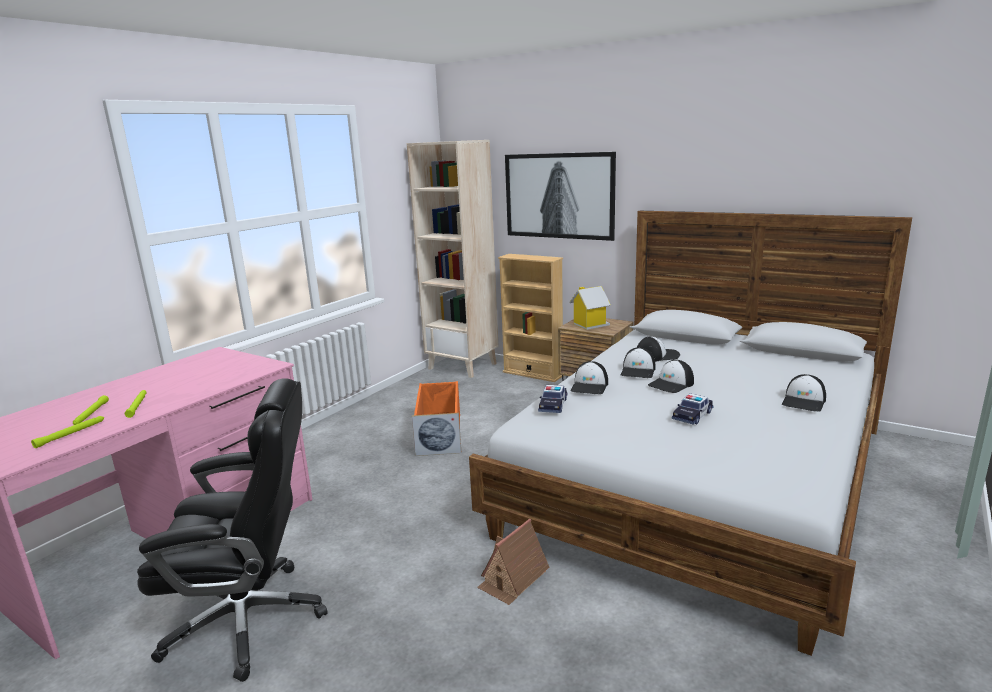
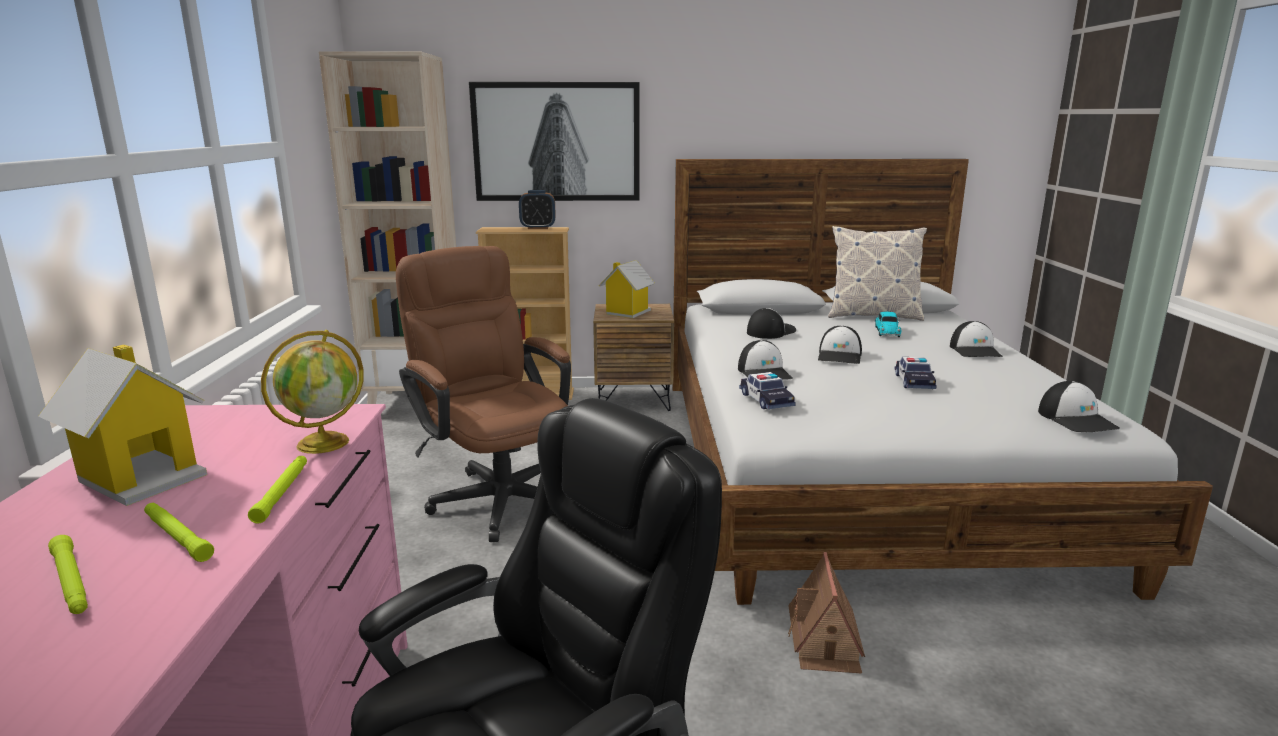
camera: 35 degrees left, 0 degrees up
green flashlight [31,416,104,448] -> green flashlight moved to [248,456,307,523]
orange storage box [412,381,461,456] -> brown office chair [396,246,571,542]
cap [621,348,655,378] -> cap moved to [1038,381,1120,432]
none -> toy house [38,345,207,506]
none -> globe [261,330,364,454]
none -> alarm clock [519,190,556,229]
none -> pillow [828,226,927,321]
none -> toy car [875,311,901,337]

